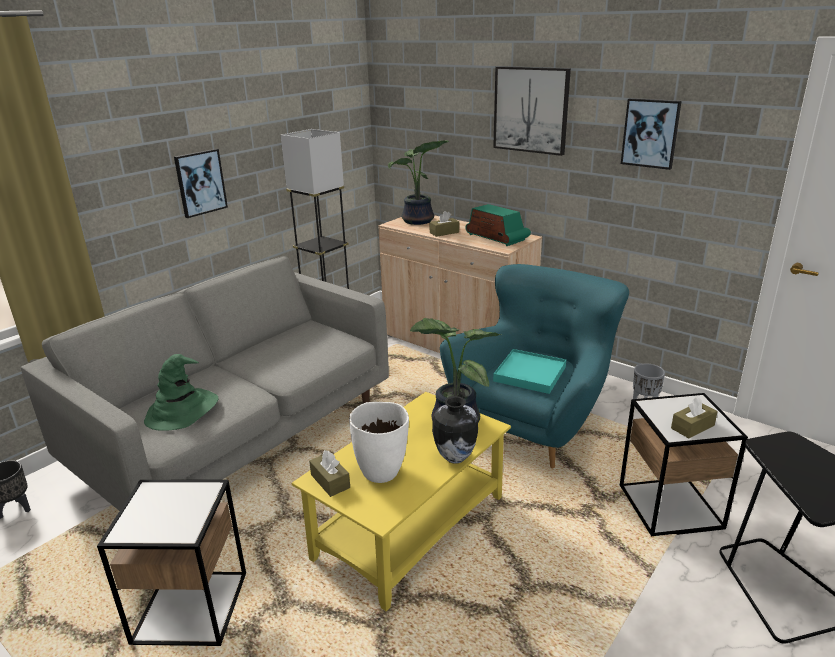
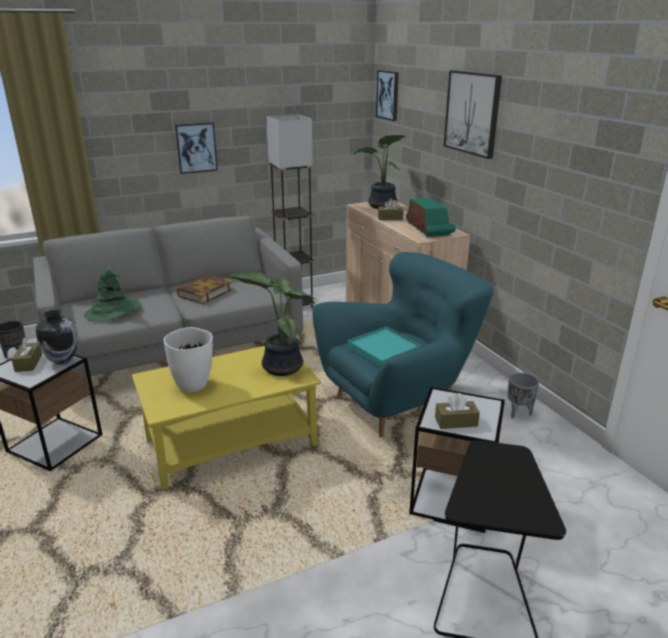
camera: 25 degrees right, 0 degrees up
brown tissue box [309,450,350,497] -> brown tissue box moved to [11,337,42,372]
vase [432,396,478,464] -> vase moved to [36,309,77,365]
picture [621,98,682,170] -> picture moved to [376,70,399,121]
none -> book [177,274,233,304]

